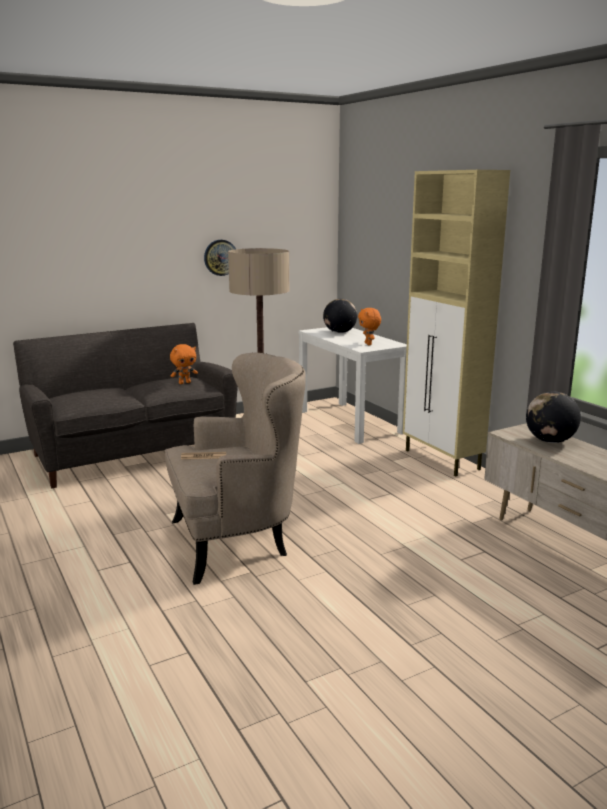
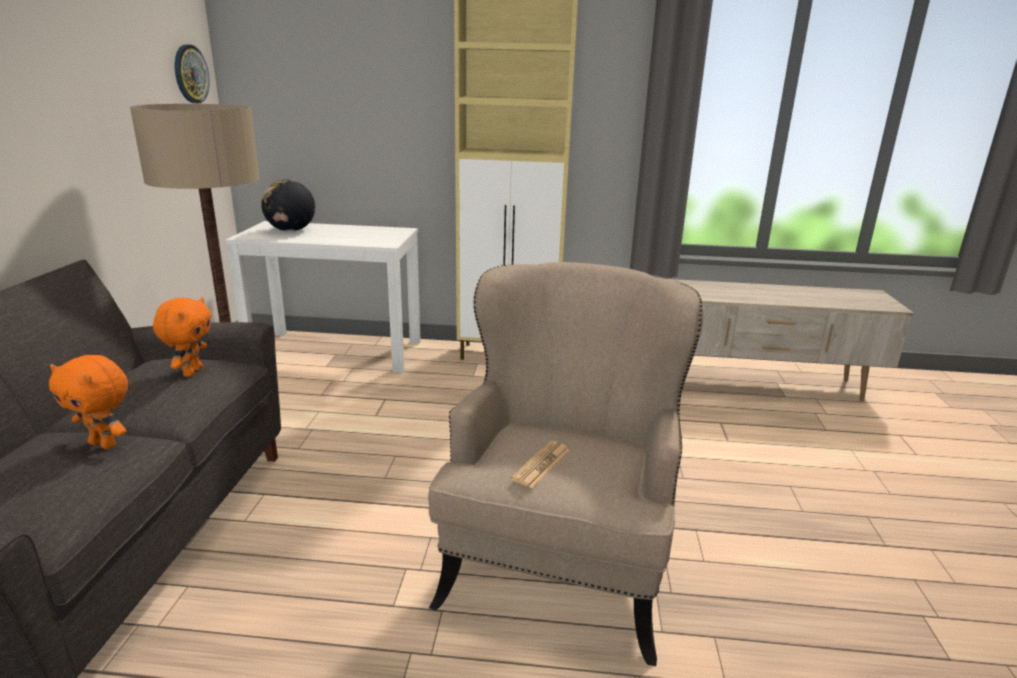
camera: 55 degrees left, 5 degrees up
wall clock [204,240,236,276] -> wall clock moved to [175,44,210,103]
orange plush toy [358,308,381,345] -> orange plush toy moved to [49,355,128,450]
globe [526,392,581,443] -> none

